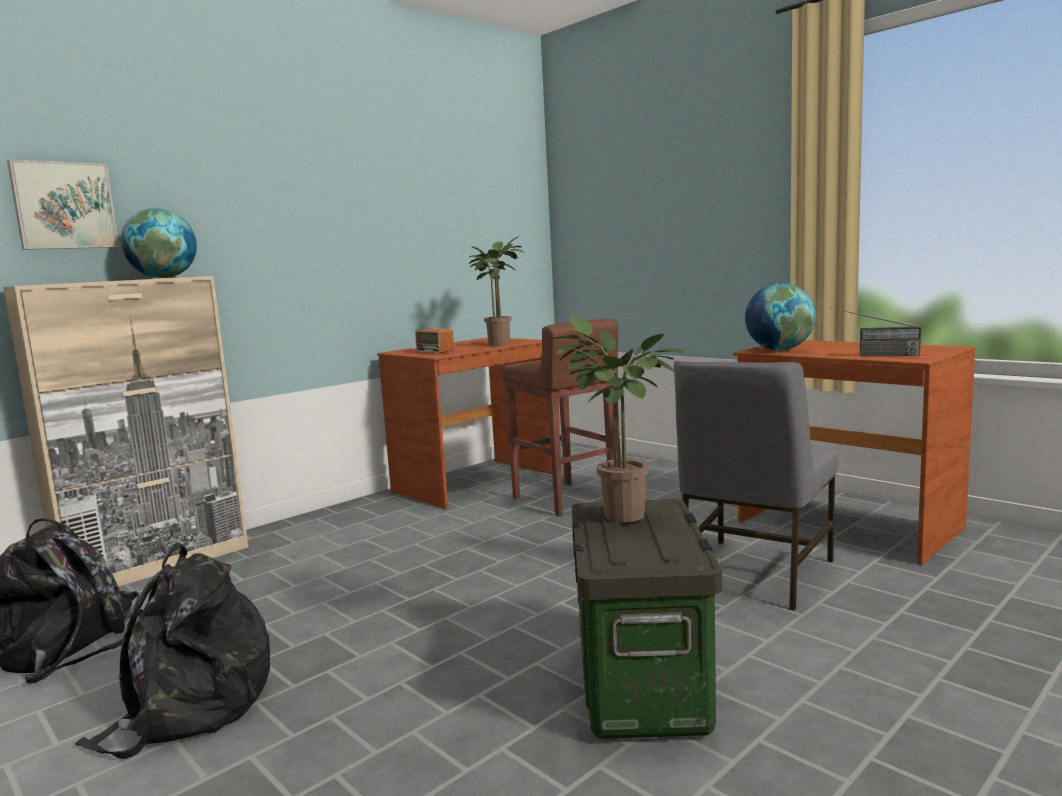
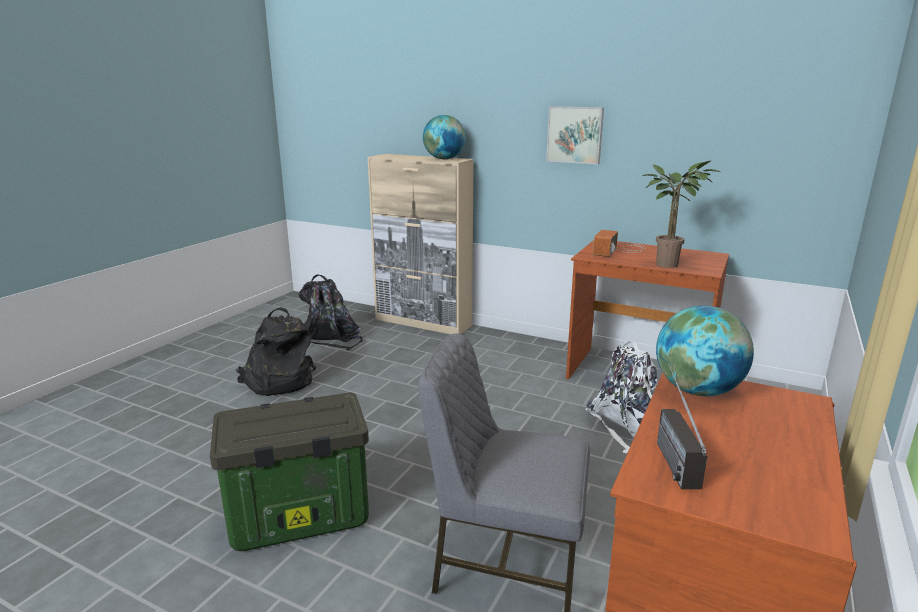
camera: 70 degrees right, 10 degrees up
picture [7,159,119,250] -> picture moved to [546,106,604,164]
brown stool [501,318,618,516] -> white backpack [586,340,657,454]
potted plant [552,317,685,522] -> none

